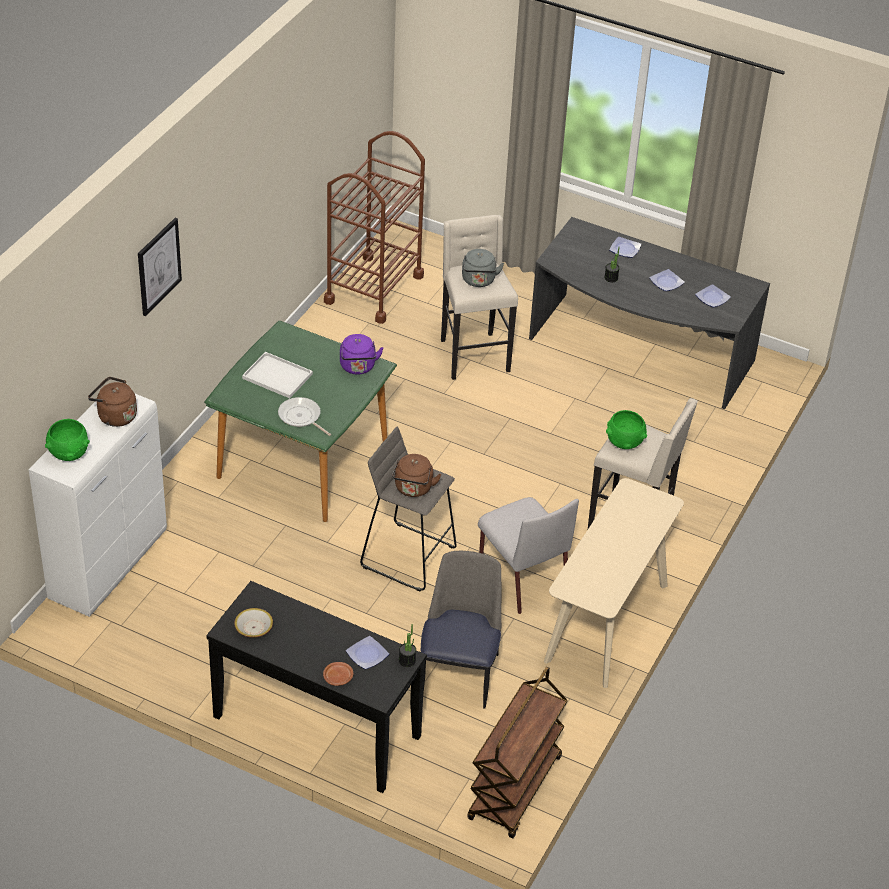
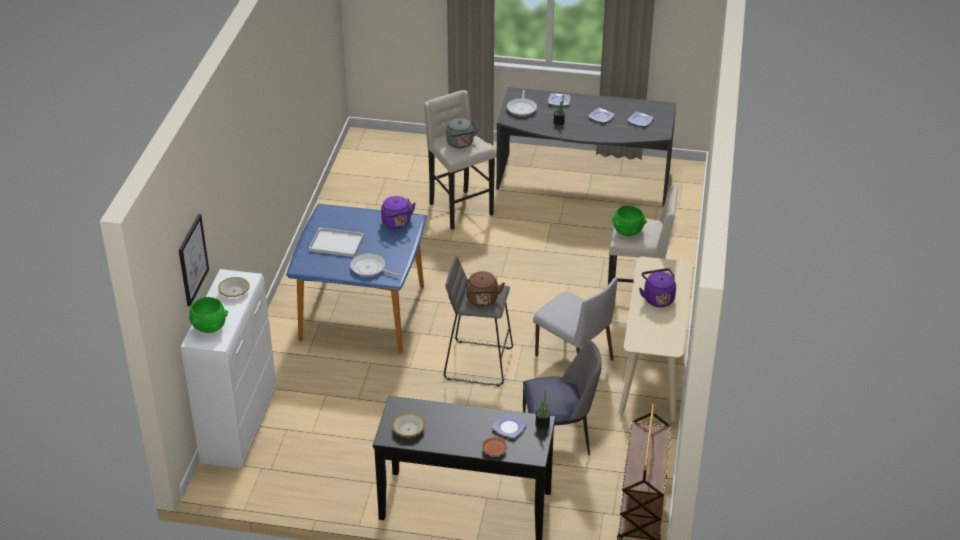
camera: 15 degrees left, 5 degrees down
brown kettle [88,377,137,427] -> bowl [218,277,249,297]
picture [138,218,182,316] -> picture moved to [179,214,209,306]
green dining table [204,321,397,522] -> blue dining table [286,204,427,353]
brown cart [324,131,425,324] -> none
chair [421,551,502,709] -> chair turned 90 degrees clockwise [523,340,602,456]
none -> frying pan [507,90,537,116]
none -> purple kettle [639,268,676,307]

